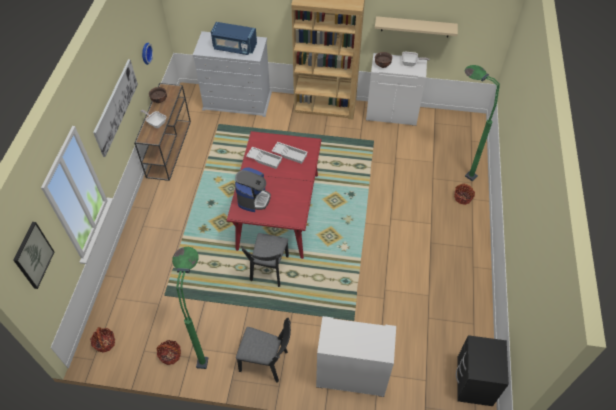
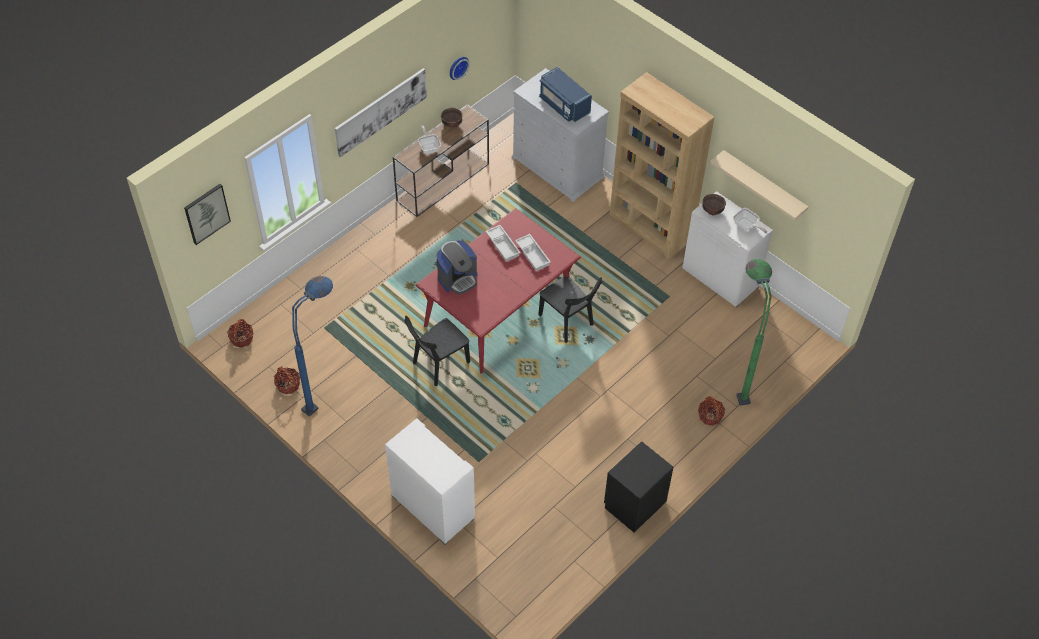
camera: 35 degrees right, 0 degrees up
green floor lamp [172,247,208,369] -> blue floor lamp [292,276,333,417]
black chair [236,318,291,383] -> black chair moved to [538,277,602,343]
black nightstand [456,335,509,406] -> black nightstand moved to [604,441,673,532]

